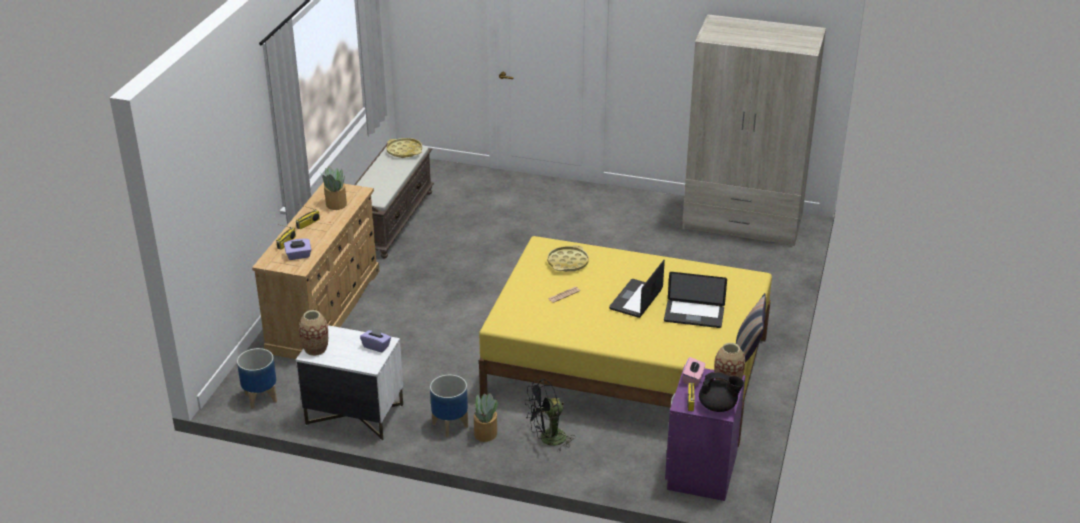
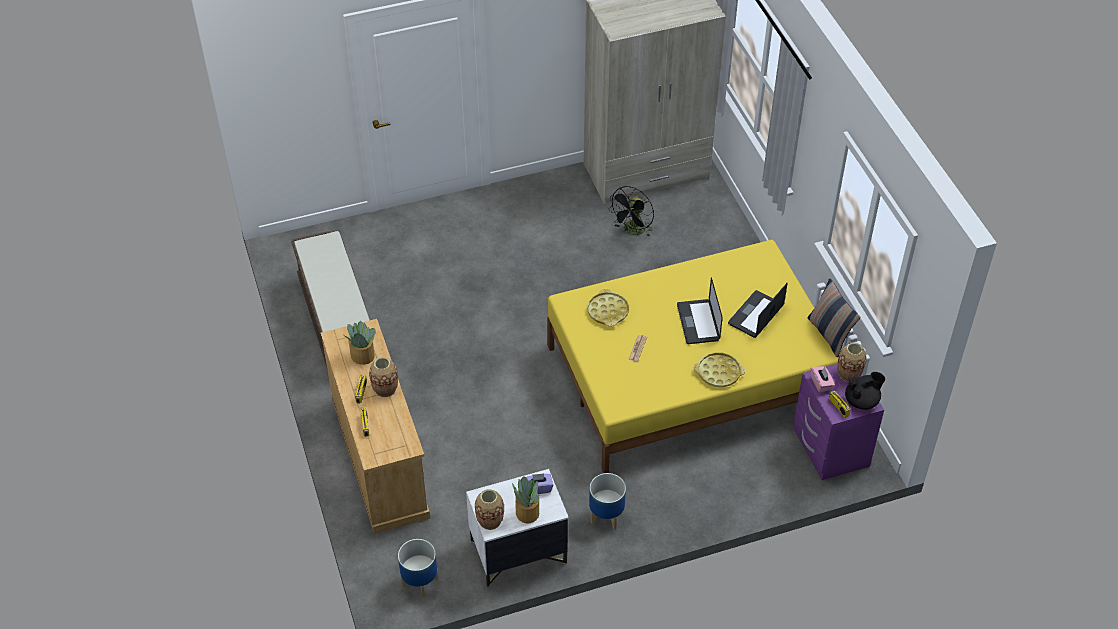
camera: 35 degrees left, 15 degrees up
purple tissue box [284,239,311,260] -> none
yellow tray [386,138,422,158] -> yellow tray moved to [694,352,745,387]
potted plant [474,393,498,442] -> potted plant moved to [512,476,539,523]
black fan [525,379,575,452] -> black fan moved to [608,186,654,237]
laptop [664,272,727,328] -> laptop turned 150 degrees clockwise [728,283,788,338]
none -> vase [369,357,398,397]

